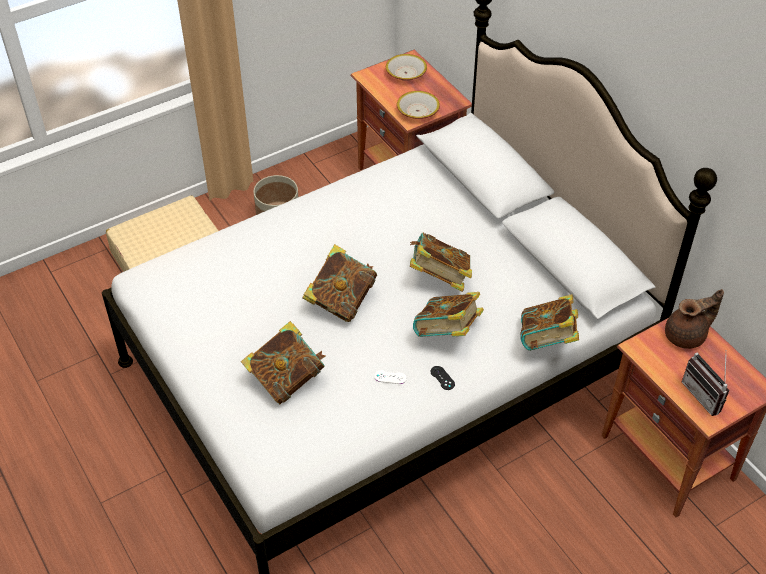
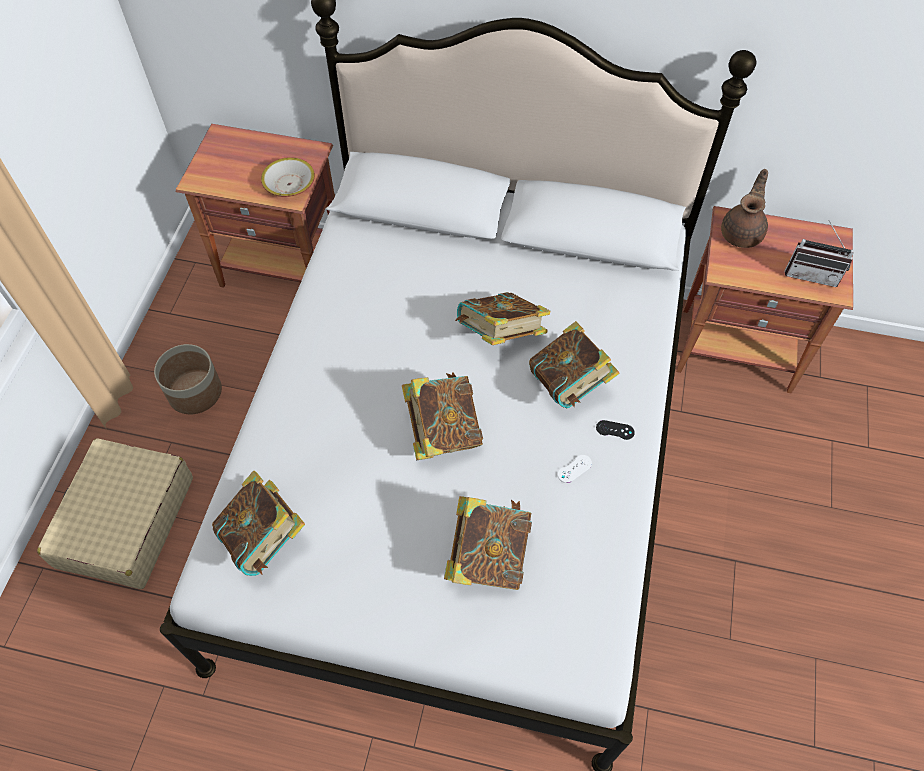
camera: 45 degrees left, 10 degrees up
bowl [386,54,427,81] -> none
book [521,294,579,351] -> book moved to [212,471,305,576]

